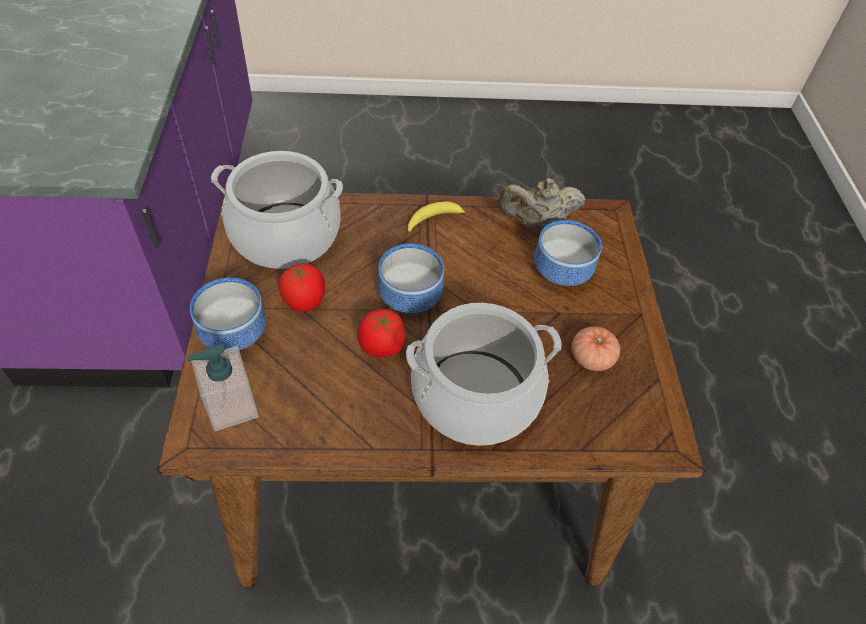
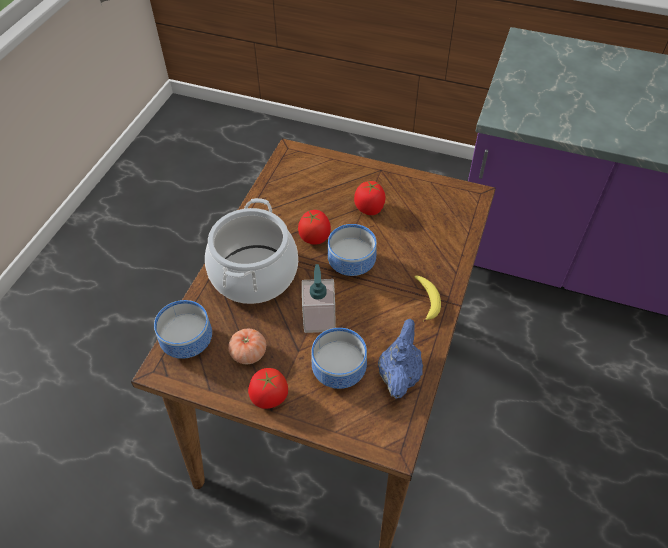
camera: 115 degrees right, 0 degrees up
soap dispenser [187,345,259,431] -> soap dispenser moved to [302,264,336,333]
bowl [190,278,266,350] -> bowl moved to [154,300,212,359]
cooking pot [211,151,343,269] -> none
beige teapot [498,178,585,233] -> blue teapot [378,319,423,399]
none -> tomato [248,368,288,409]

